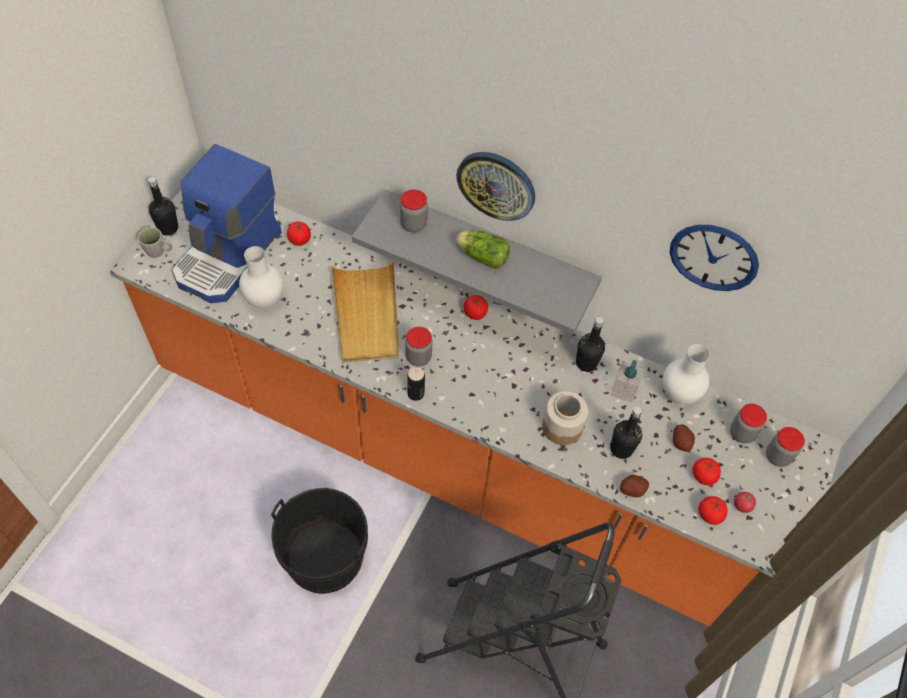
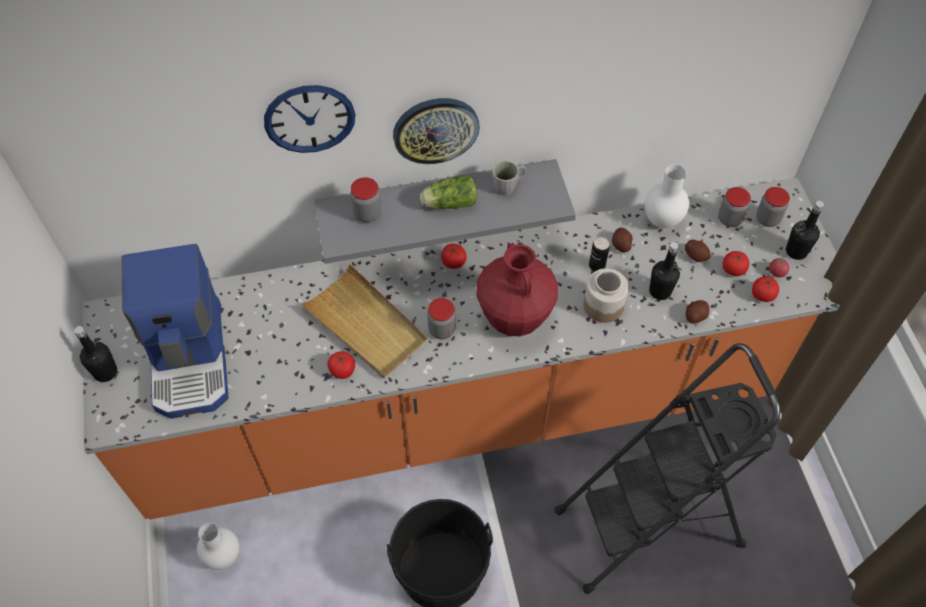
camera: 35 degrees left, 0 degrees up
grey mug [138,227,172,258] -> grey mug moved to [492,161,526,196]
white vase [239,246,283,308] -> white vase moved to [197,523,240,570]
tomato [287,221,311,246] -> tomato moved to [327,351,355,379]
can [407,367,425,401] -> can moved to [589,237,610,271]
black bottle [576,317,605,372] -> black bottle moved to [786,201,824,260]
soap dispenser [611,360,644,402] -> potato [612,228,632,252]
wall clock [669,225,759,291] -> wall clock moved to [264,85,355,153]
none -> red vase [476,243,558,336]

